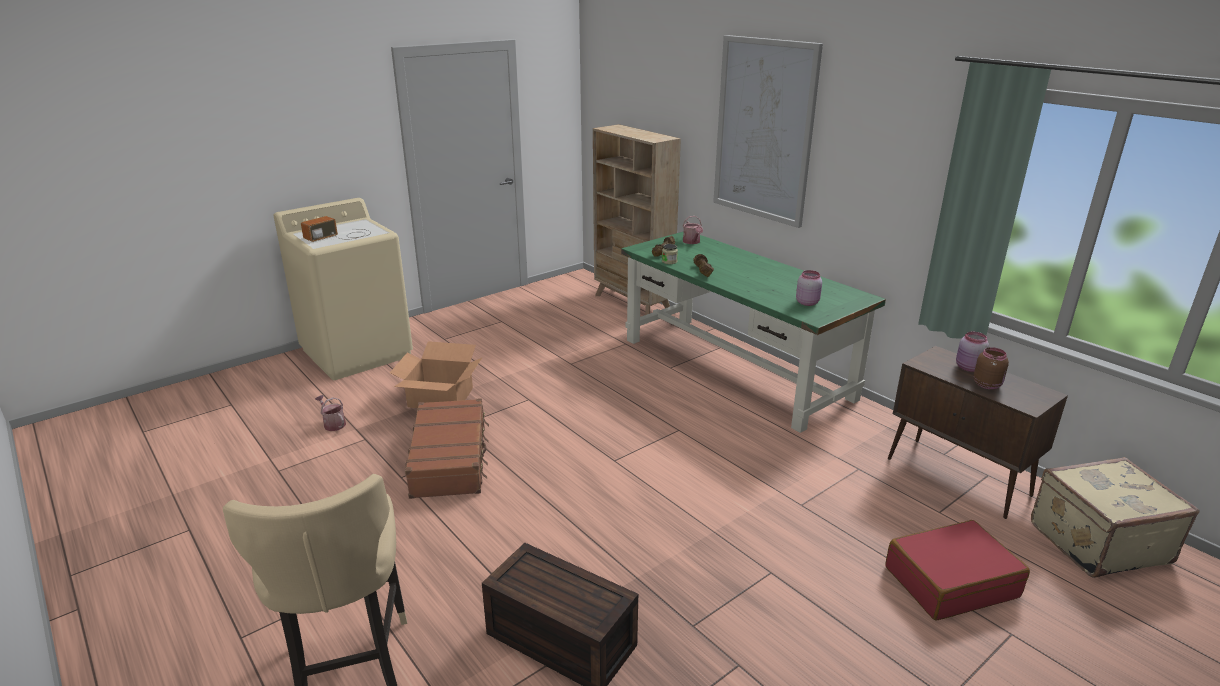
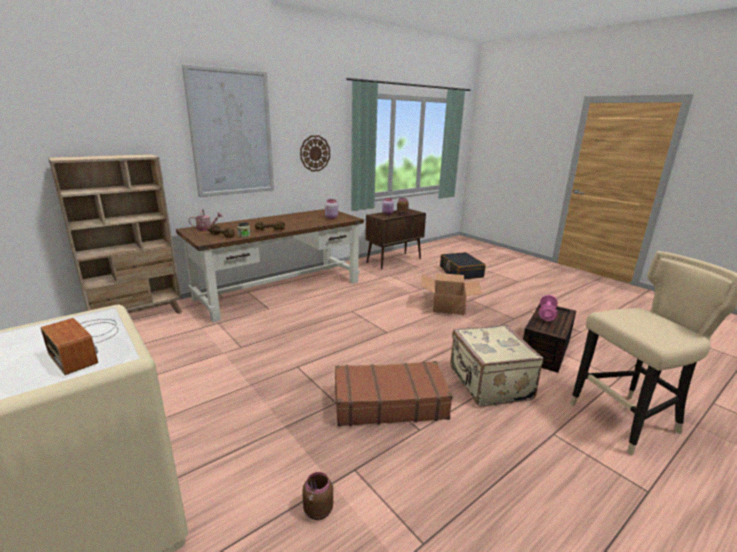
camera: 90 degrees left, 5 degrees down
watering can [315,395,346,431] -> brown jar [302,472,333,520]
cardboard box [390,341,483,408] -> cardboard box moved to [421,273,482,315]
green desk [621,231,886,433] -> brown desk [176,209,364,322]
red suitcase [885,520,1030,621] -> black suitcase [440,252,486,279]
beige suitcase [1031,457,1199,578] -> beige suitcase moved to [450,325,544,407]
none -> wall clock [300,135,330,172]
none -> pink dumbbell [539,295,558,321]

